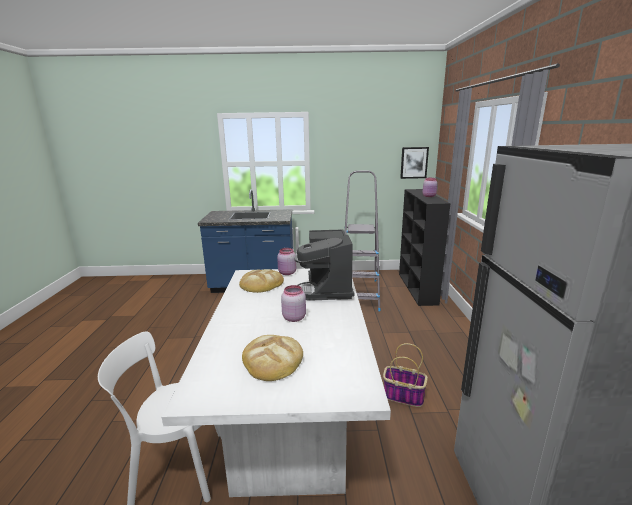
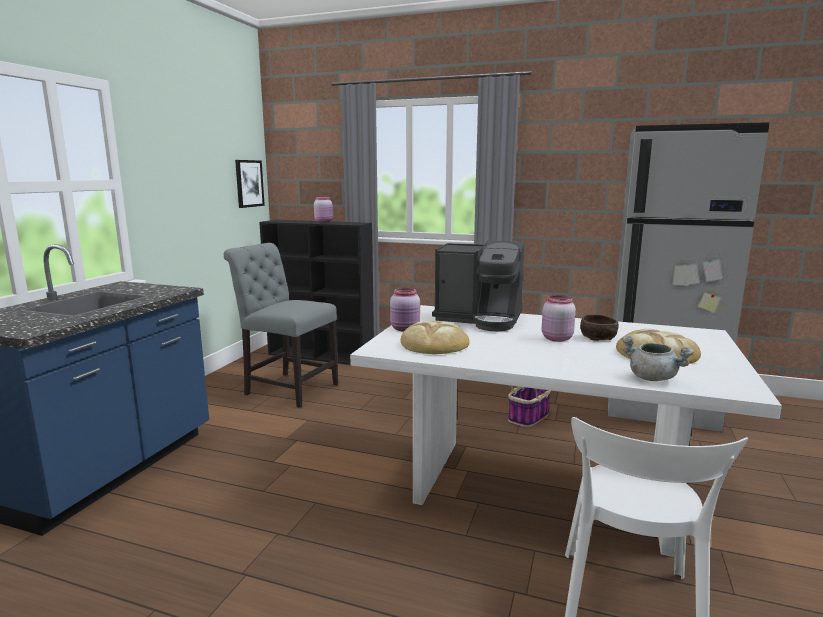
camera: 70 degrees left, 5 degrees down
grey step ladder [345,171,380,311] -> grey chair [224,243,338,408]
none -> brown bowl [580,314,619,341]
none -> grey cooking pot [622,336,694,381]

